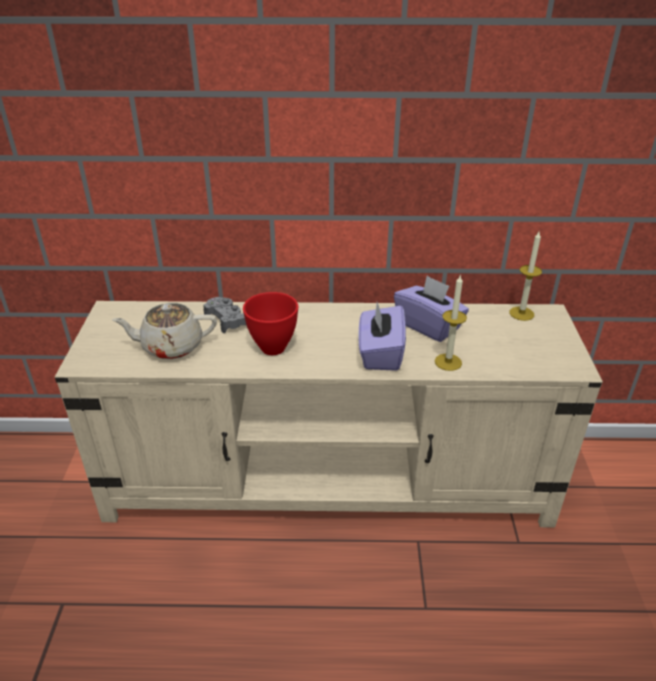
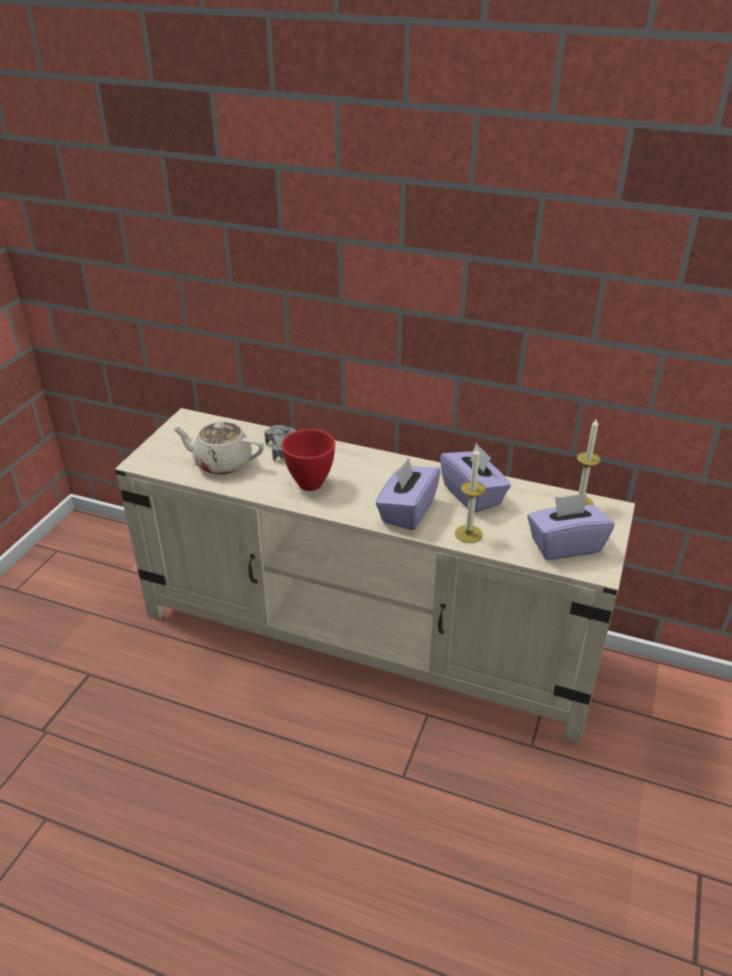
camera: 20 degrees right, 0 degrees up
none -> purple tissue box [527,494,614,560]

